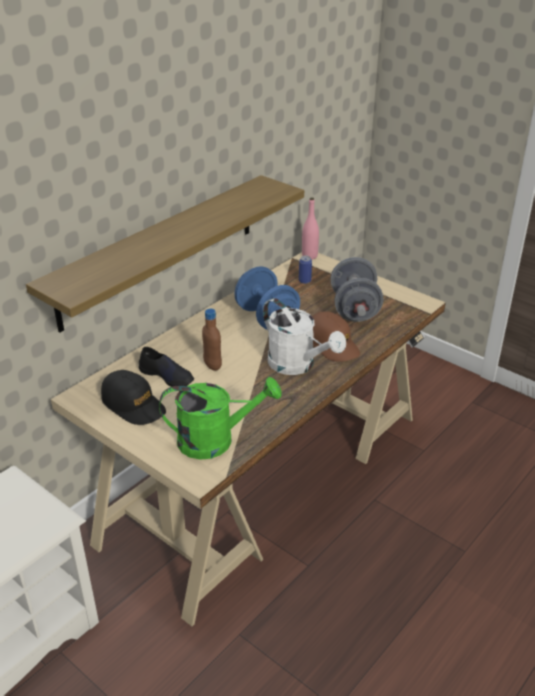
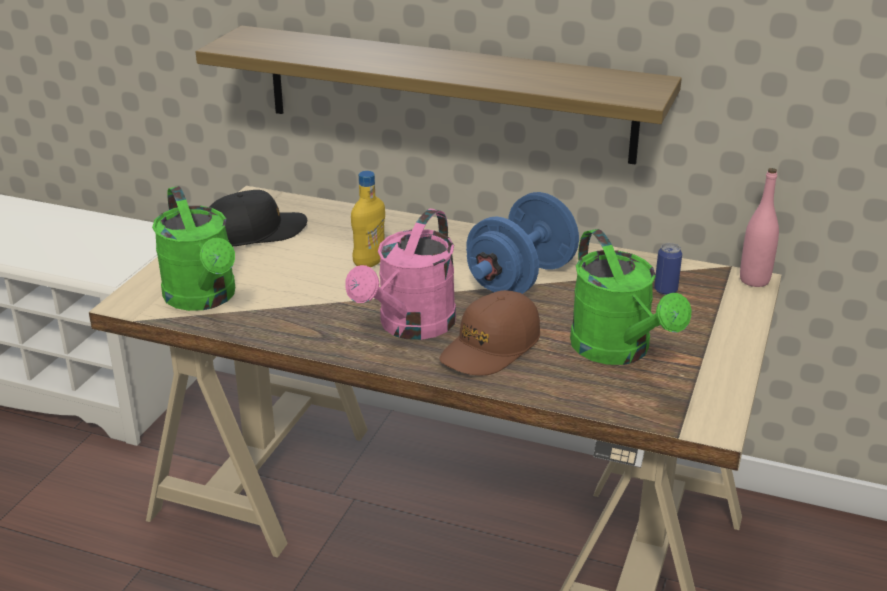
camera: 70 degrees right, 5 degrees down
black cap [101,370,166,425] -> black cap turned 135 degrees counterclockwise [210,190,307,246]
black shoe [139,347,194,387] -> none
brown bottle [202,309,222,371] -> yellow bottle [351,171,385,267]
white watering can [263,298,346,375] -> pink watering can [345,209,456,340]
grey dumbbell [331,257,384,322] -> green watering can [570,229,691,365]

